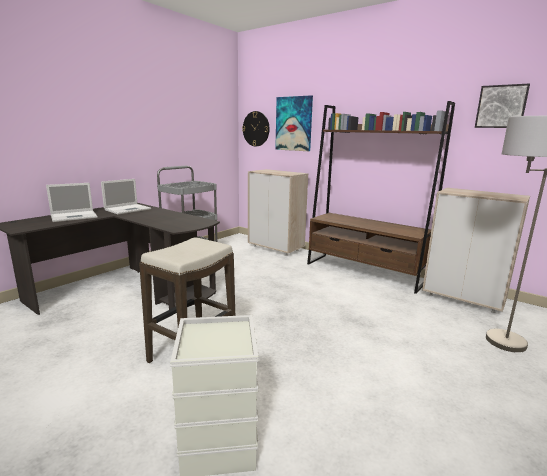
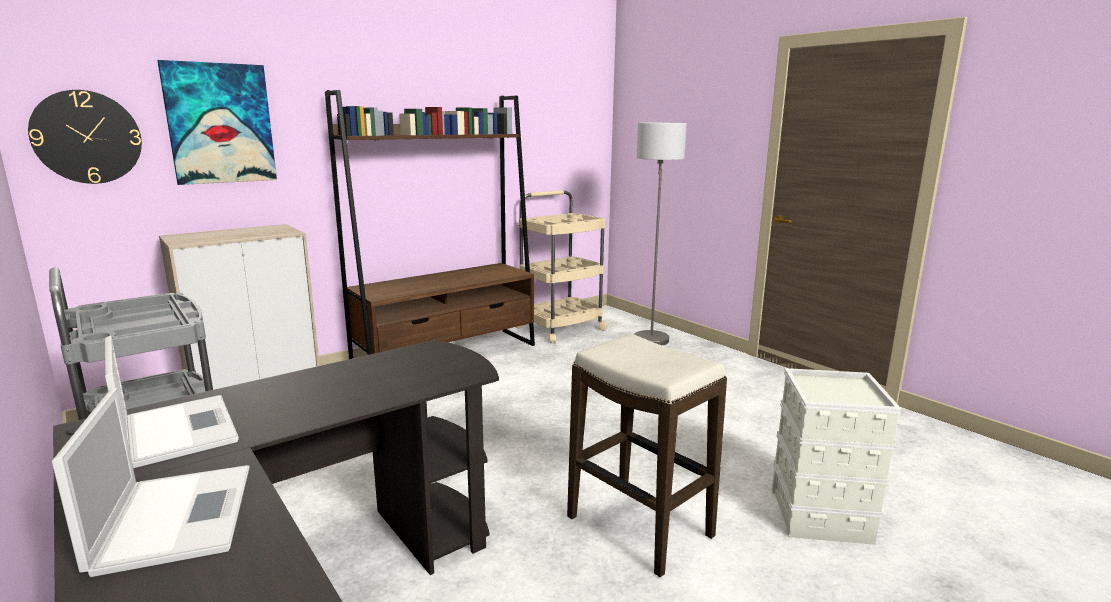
camera: 75 degrees left, 0 degrees up
beige cabinet [422,188,530,313] -> beige cart [516,190,608,343]
picture [475,83,530,128] -> none

